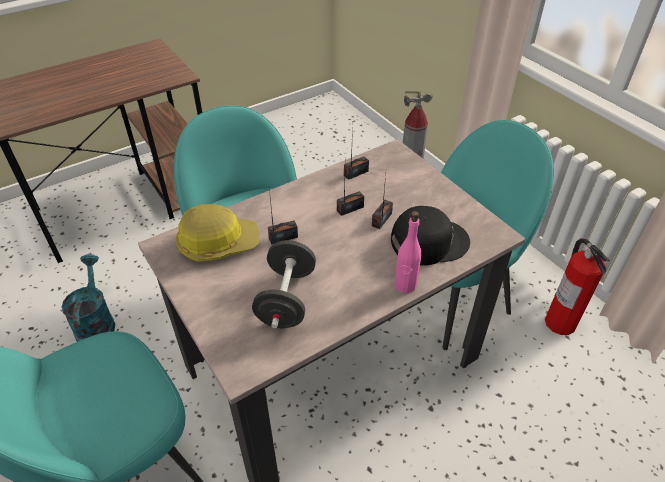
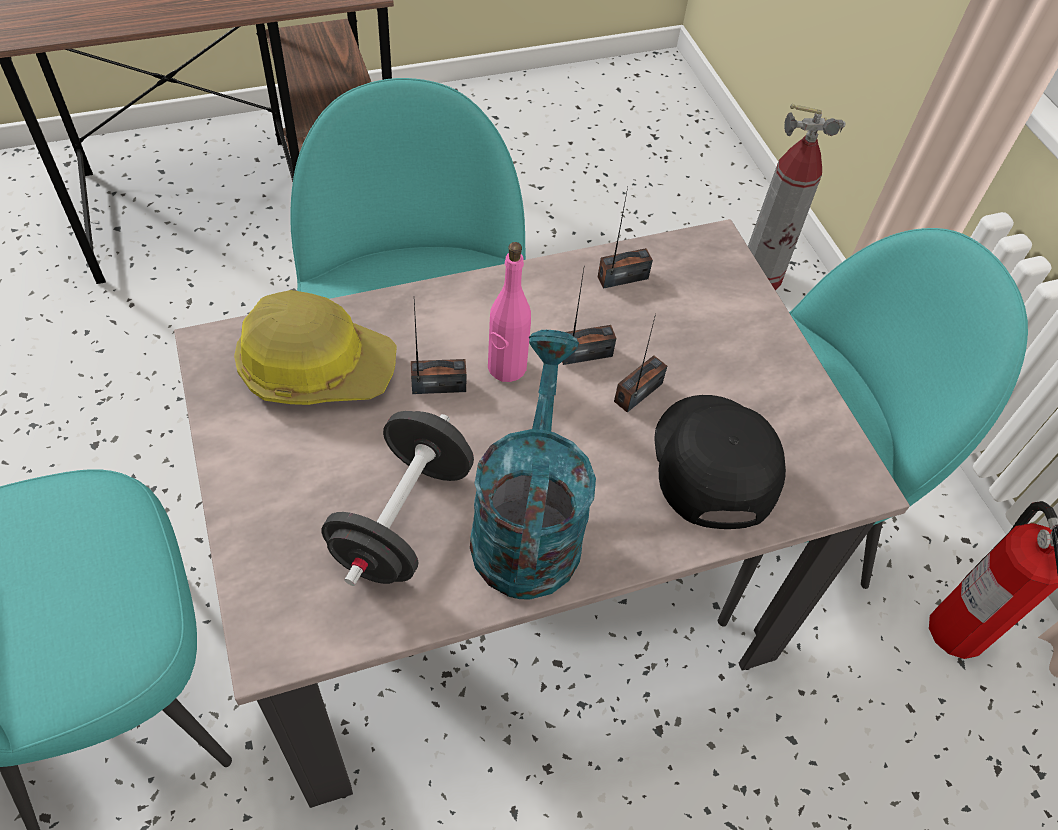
camera: 10 degrees right, 10 degrees up
turquoise watering can [61,254,115,342] -> turquoise watering can moved to [470,330,596,600]
black cap [391,206,470,266] -> black cap turned 90 degrees counterclockwise [654,395,786,529]
pink bottle [394,211,422,293] -> pink bottle moved to [488,242,531,382]

